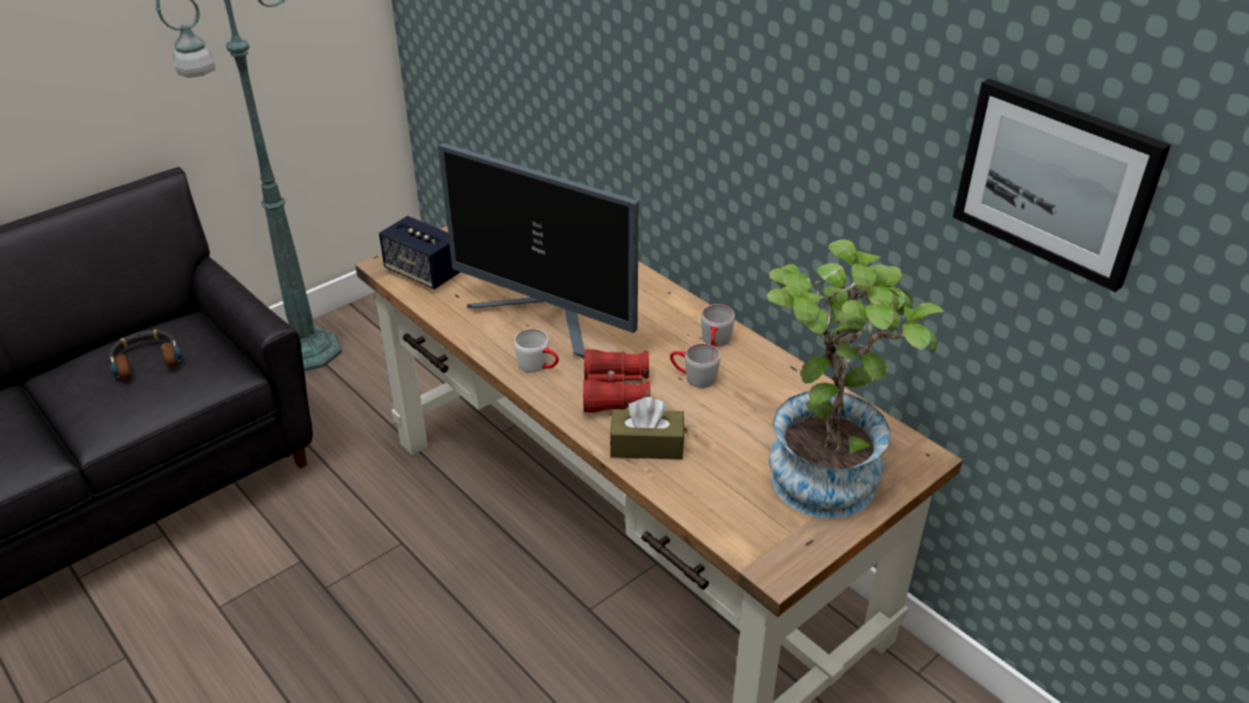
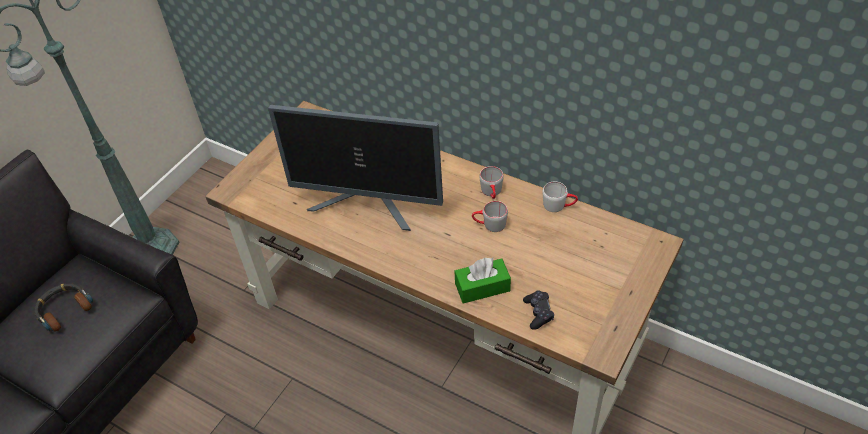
camera: 15 degrees left, 10 degrees up
speaker [379,216,460,289] -> none
white mug [514,329,559,372] -> white mug moved to [543,181,578,212]
red binoculars [583,349,650,413] -> none
brown tissue box [610,397,684,460] -> green tissue box [454,258,511,304]
potted plant [767,239,944,519] -> none
picture [953,79,1171,292] -> none
none -> black game controller [523,290,554,330]

